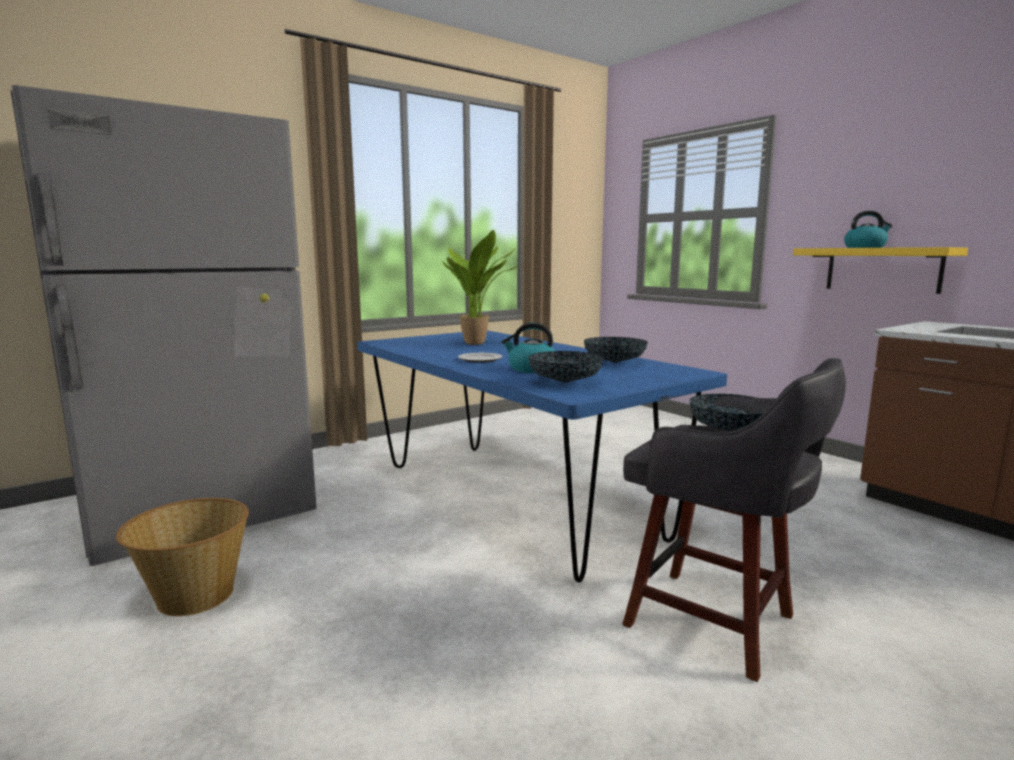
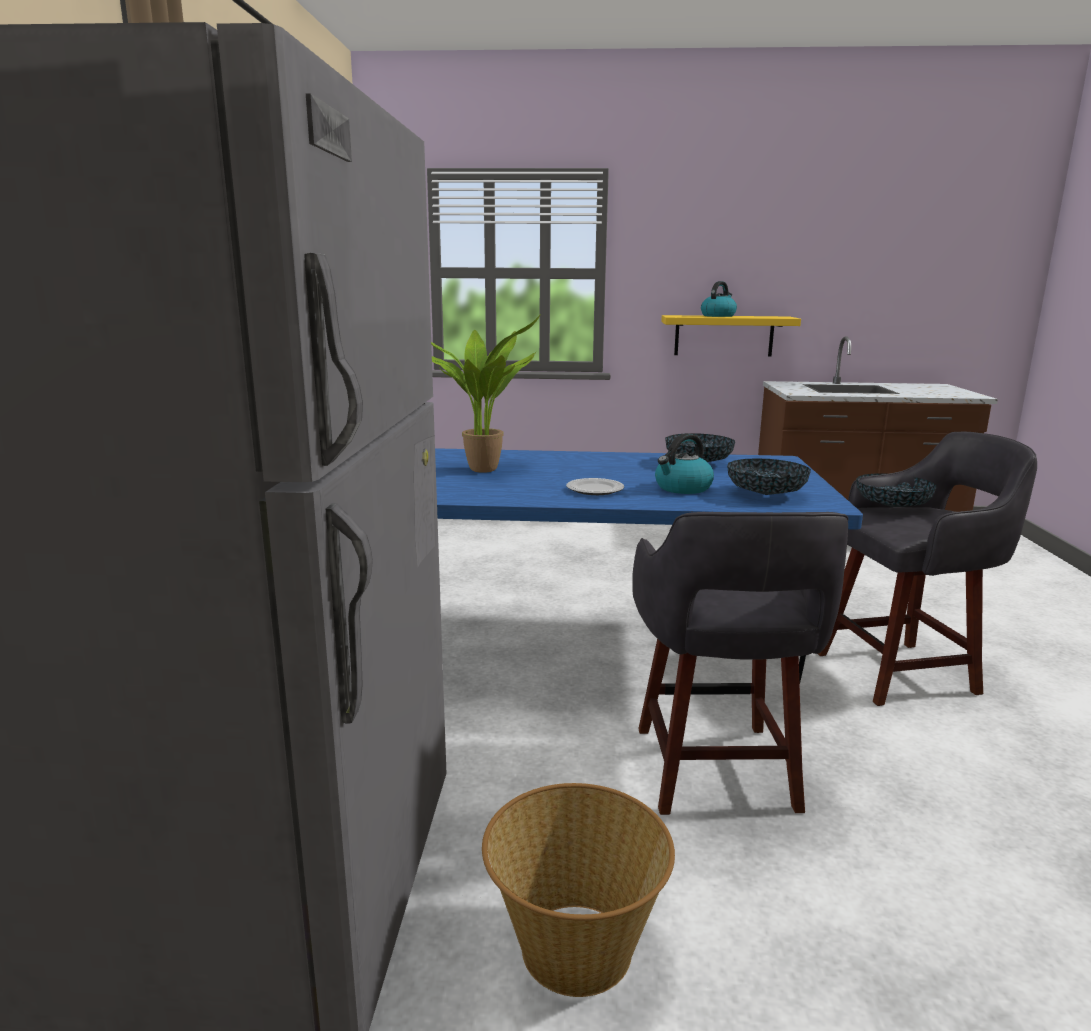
camera: 50 degrees left, 5 degrees up
none -> grey stool [632,512,848,815]

